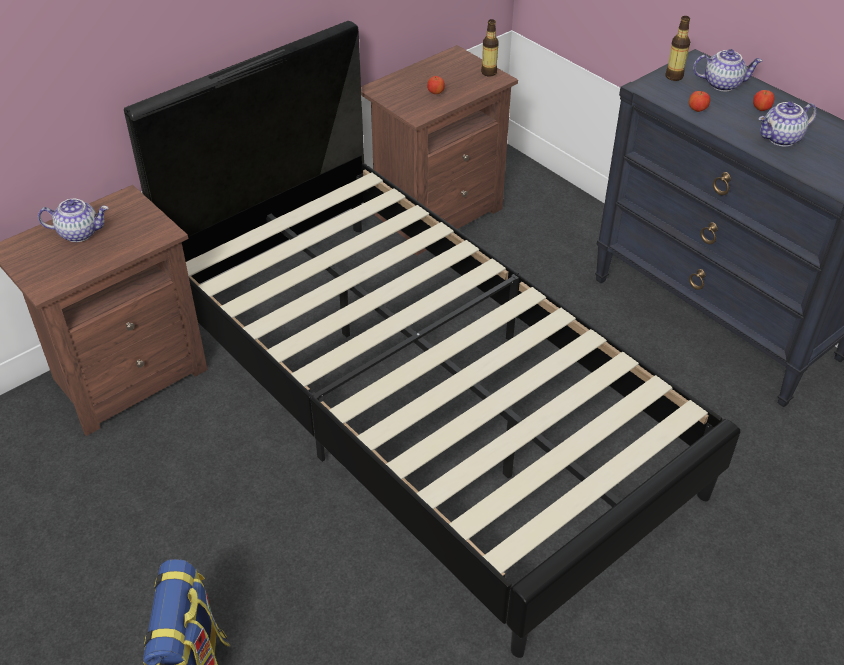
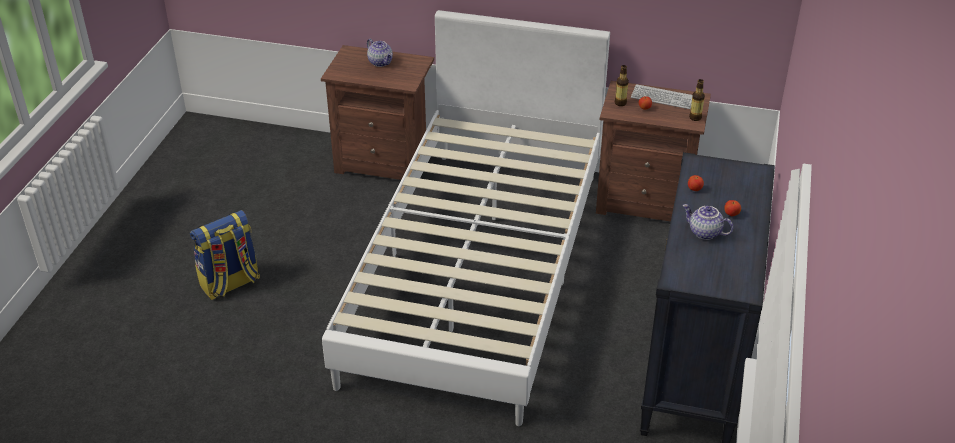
camera: 55 degrees right, 5 degrees down
black bed [124,21,740,658] -> white bed [322,10,610,426]
bottle [665,16,690,81] -> bottle moved to [615,65,629,106]
teapot [693,49,763,92] -> none
none -> keyboard [631,84,692,109]

